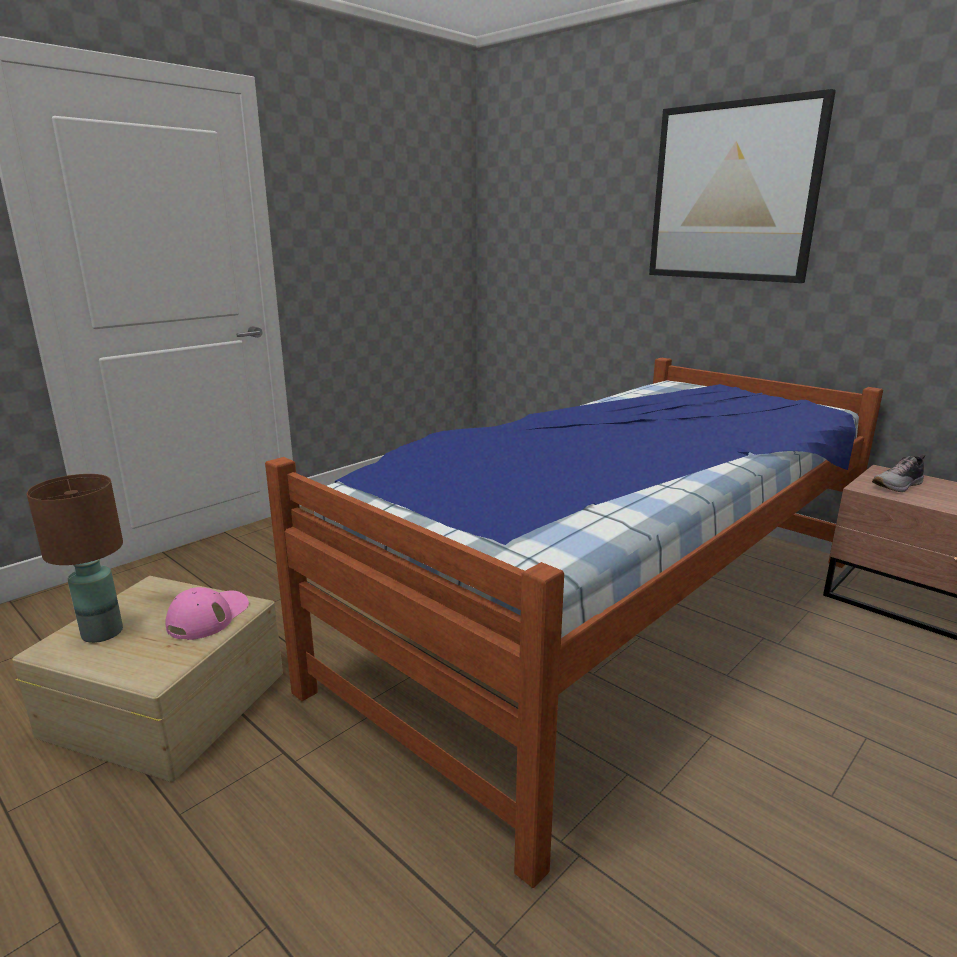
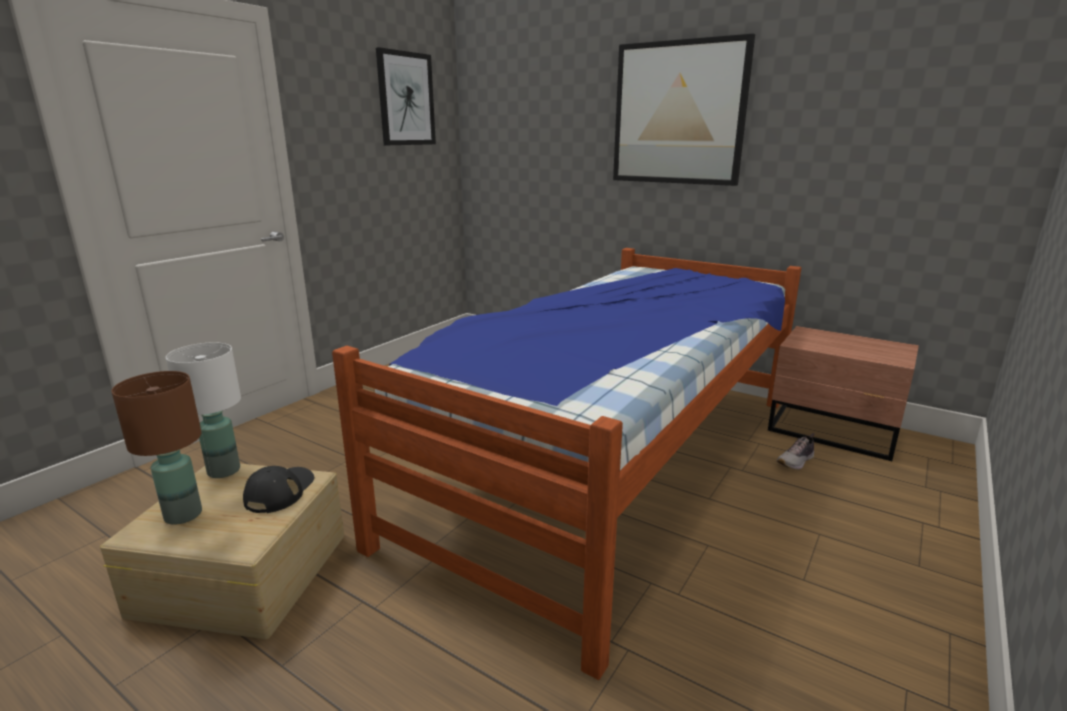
camera: 10 degrees left, 0 degrees up
pink cap [166,587,249,640] -> black cap [243,466,314,513]
shoe [872,455,926,492] -> shoe moved to [776,433,815,470]
none -> white table lamp [166,342,241,478]
none -> picture [376,47,436,145]

